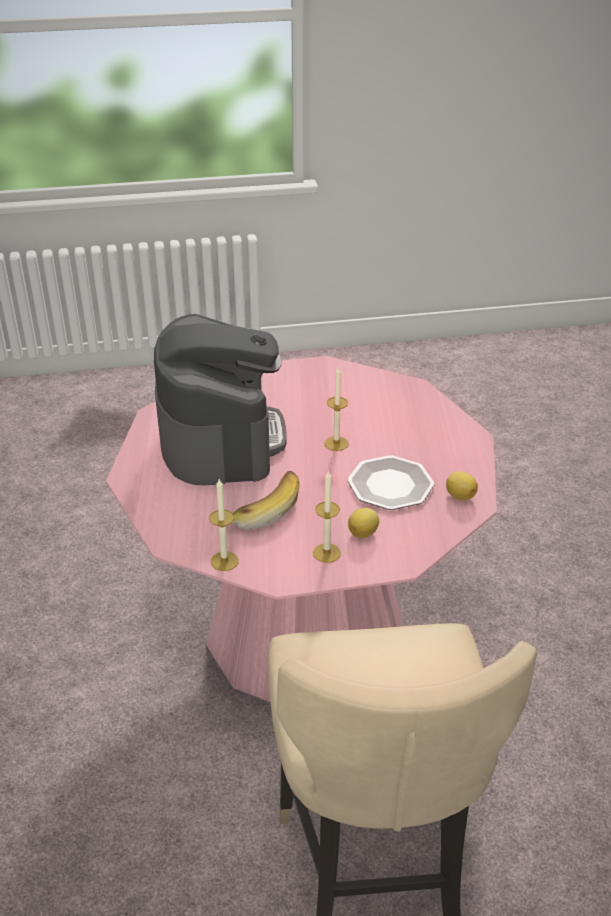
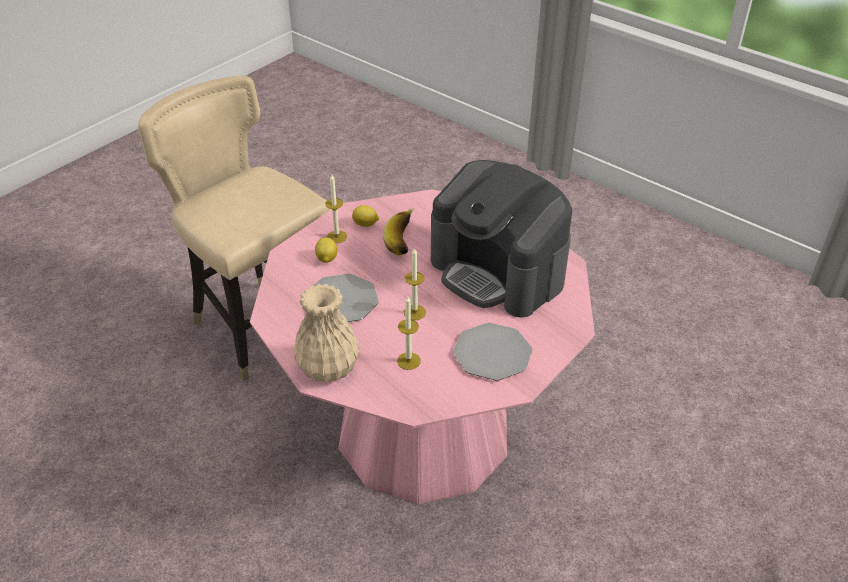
camera: 140 degrees right, 5 degrees up
candle [209,479,239,571] -> candle moved to [397,296,421,370]
lemon [446,471,478,501] -> lemon moved to [352,205,379,227]
none -> beige vase [294,284,359,383]
none -> plate [453,323,533,380]

